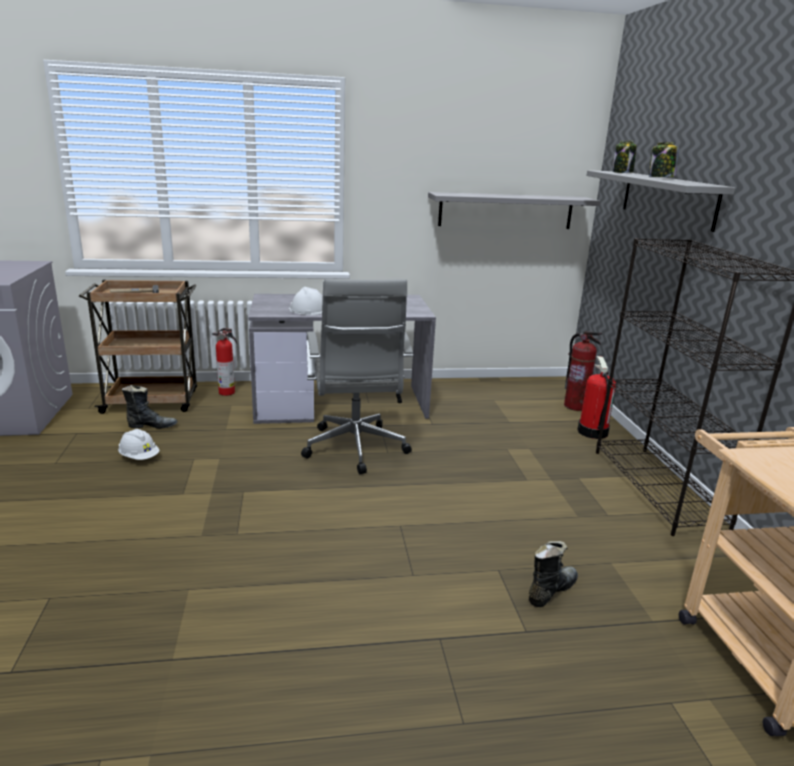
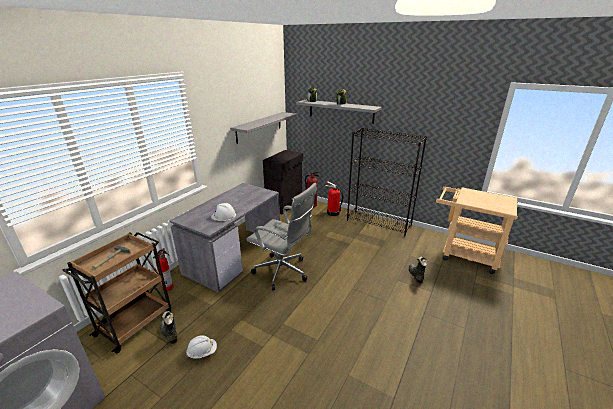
camera: 50 degrees left, 5 degrees up
black boot [122,385,178,429] -> black boot turned 75 degrees counterclockwise [160,311,177,344]
none -> black cabinet [263,150,303,215]

